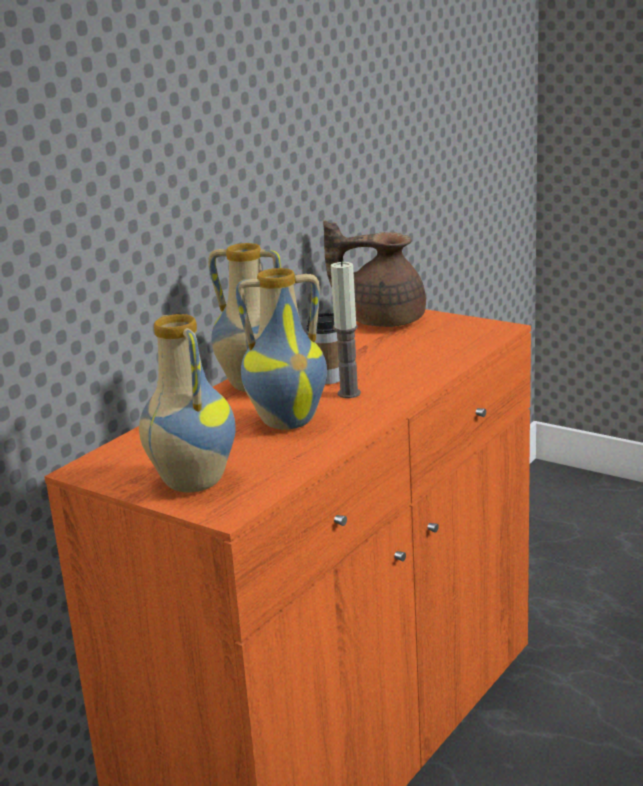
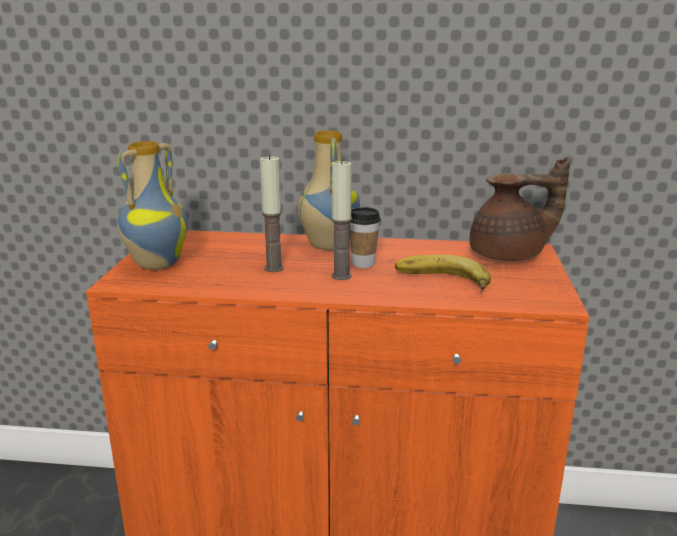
camera: 60 degrees right, 0 degrees up
vase [236,268,327,430] -> candle [260,155,284,272]
brown teapot [323,220,426,327] -> brown teapot turned 105 degrees clockwise [470,157,570,261]
none -> banana [395,254,491,290]

